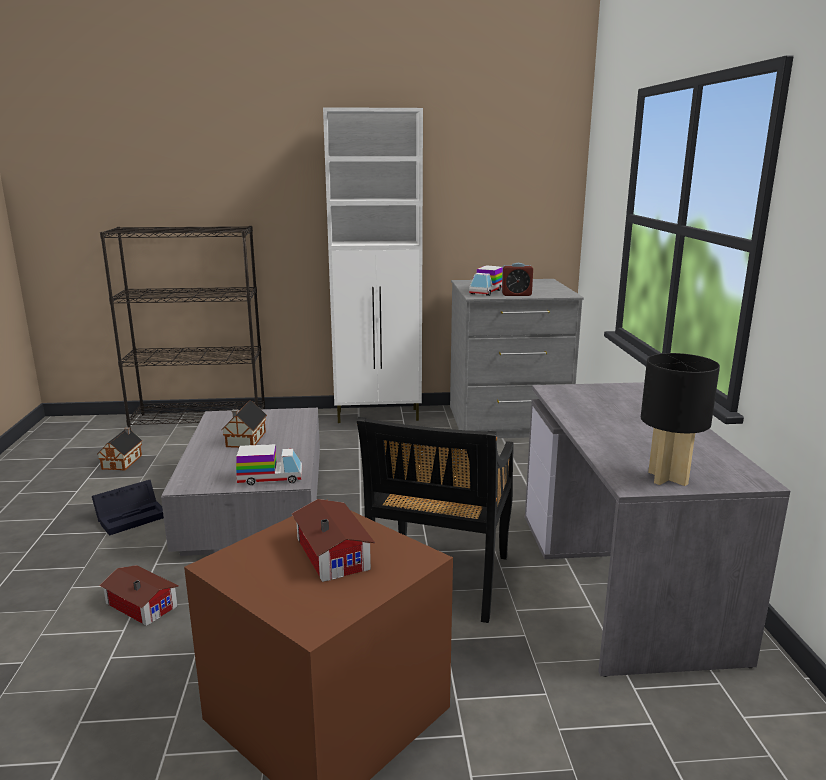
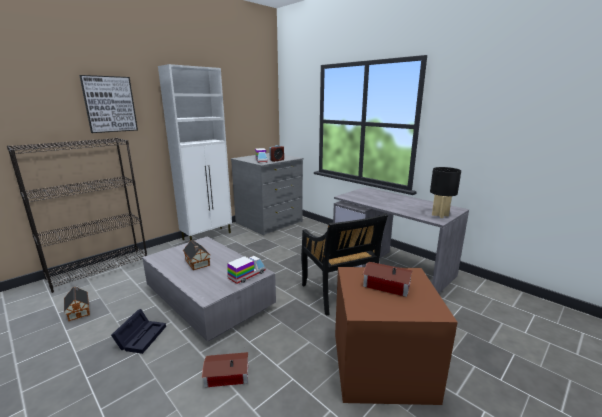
camera: 40 degrees left, 0 degrees up
none -> picture [79,75,138,133]

